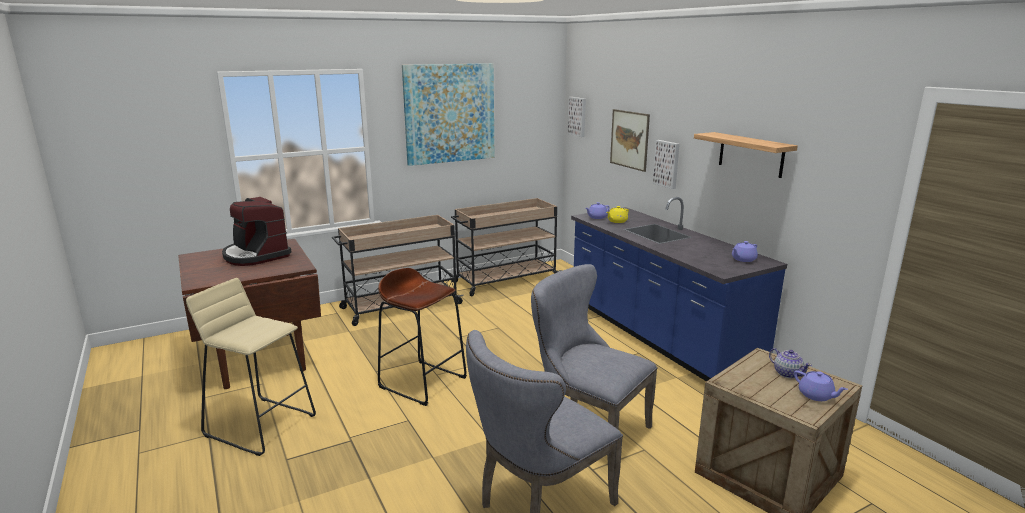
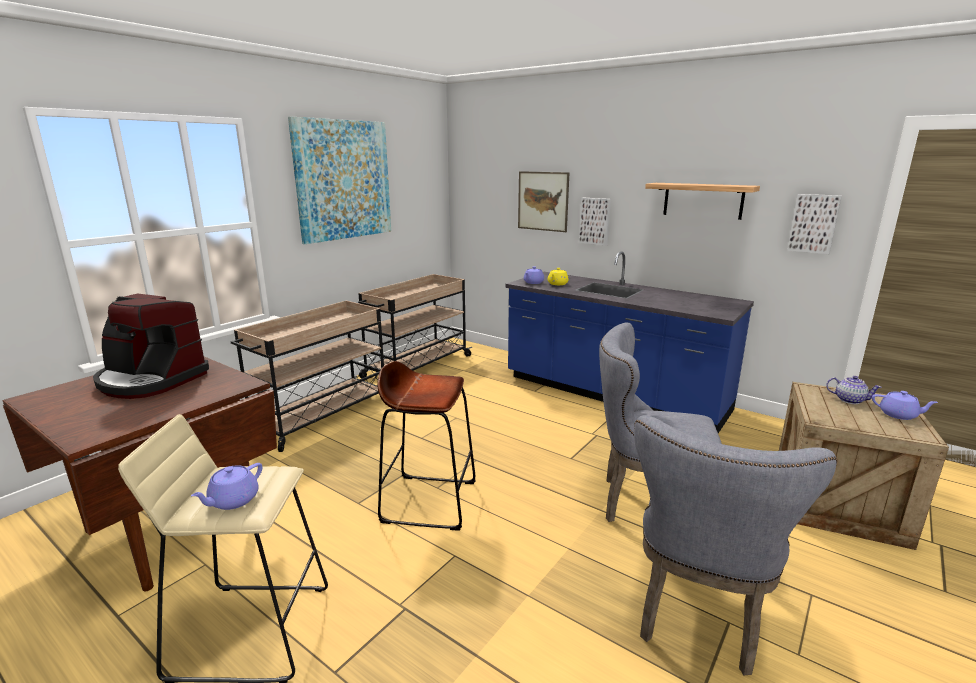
camera: 25 degrees left, 0 degrees up
picture [568,97,586,137] -> picture moved to [787,194,842,254]
purple teapot [732,241,758,262] -> purple teapot moved to [191,463,262,510]

